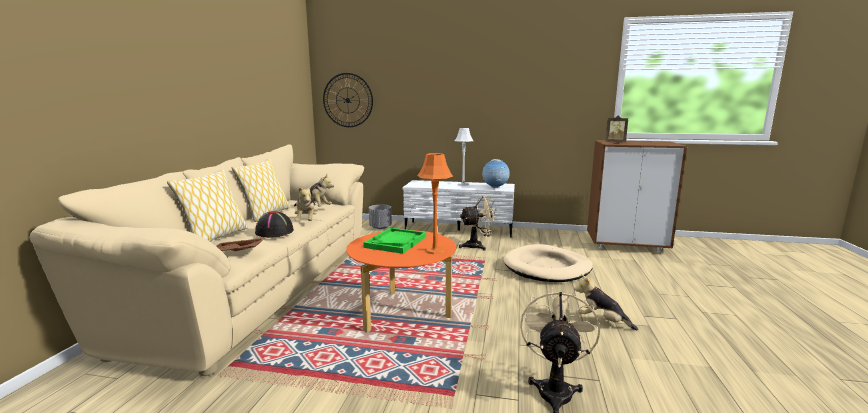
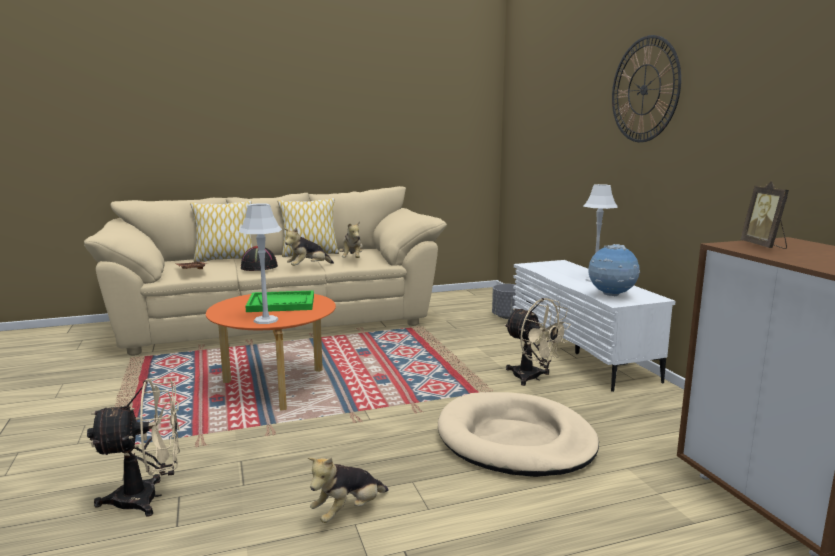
camera: 60 degrees right, 0 degrees up
wall clock [323,73,373,127] -> wall clock moved to [612,35,681,142]
orange table lamp [417,153,453,254] -> grey table lamp [238,203,282,324]
plush toy [574,274,638,330] -> plush toy turned 135 degrees counterclockwise [308,458,388,523]

